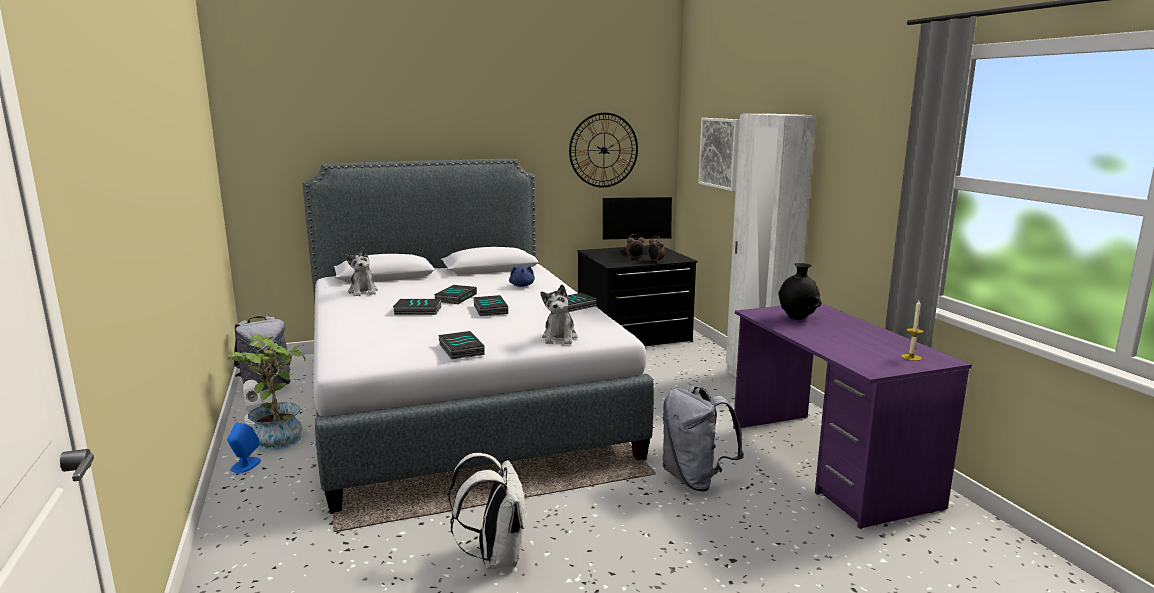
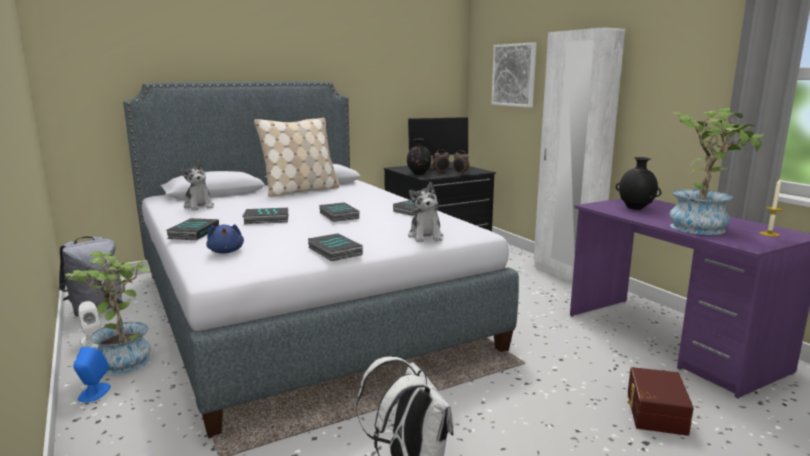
camera: 10 degrees left, 0 degrees up
book [434,285,477,304] -> book moved to [166,218,219,240]
blue plush toy [509,266,535,287] -> blue plush toy moved to [206,224,244,254]
wall clock [569,113,638,188] -> none
grey backpack [662,386,744,492] -> none
none -> beige pillow [254,118,340,197]
none -> black vase [407,139,432,175]
none -> brown storage box [628,367,694,436]
none -> potted plant [669,108,763,235]

